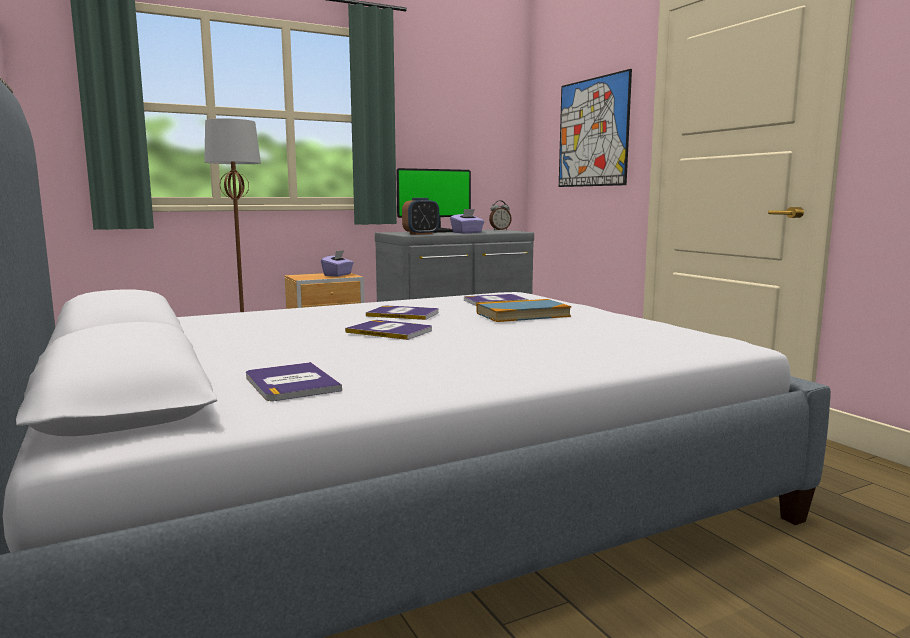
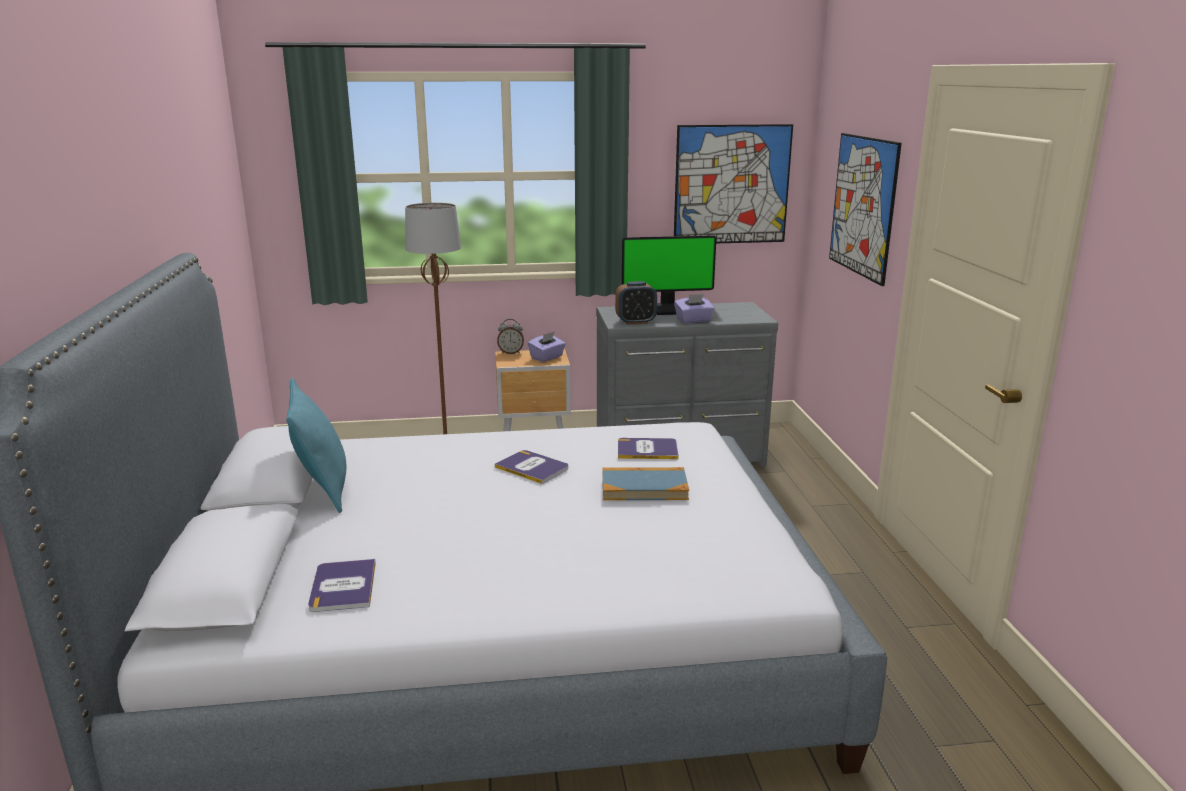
camera: 20 degrees right, 10 degrees up
book [345,320,432,340] -> none
alarm clock [489,200,512,230] -> alarm clock moved to [497,319,524,354]
none -> turquoise pillow [286,378,346,513]
none -> picture [674,124,793,243]

